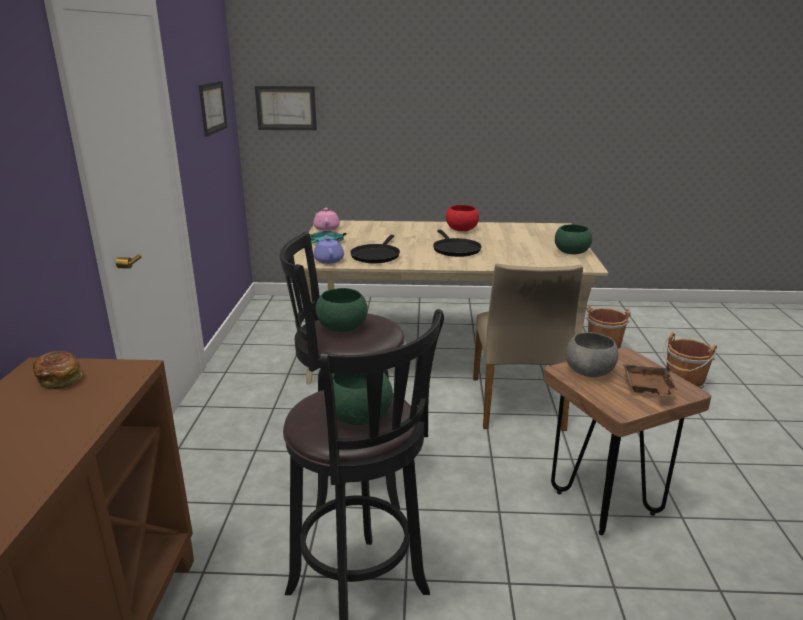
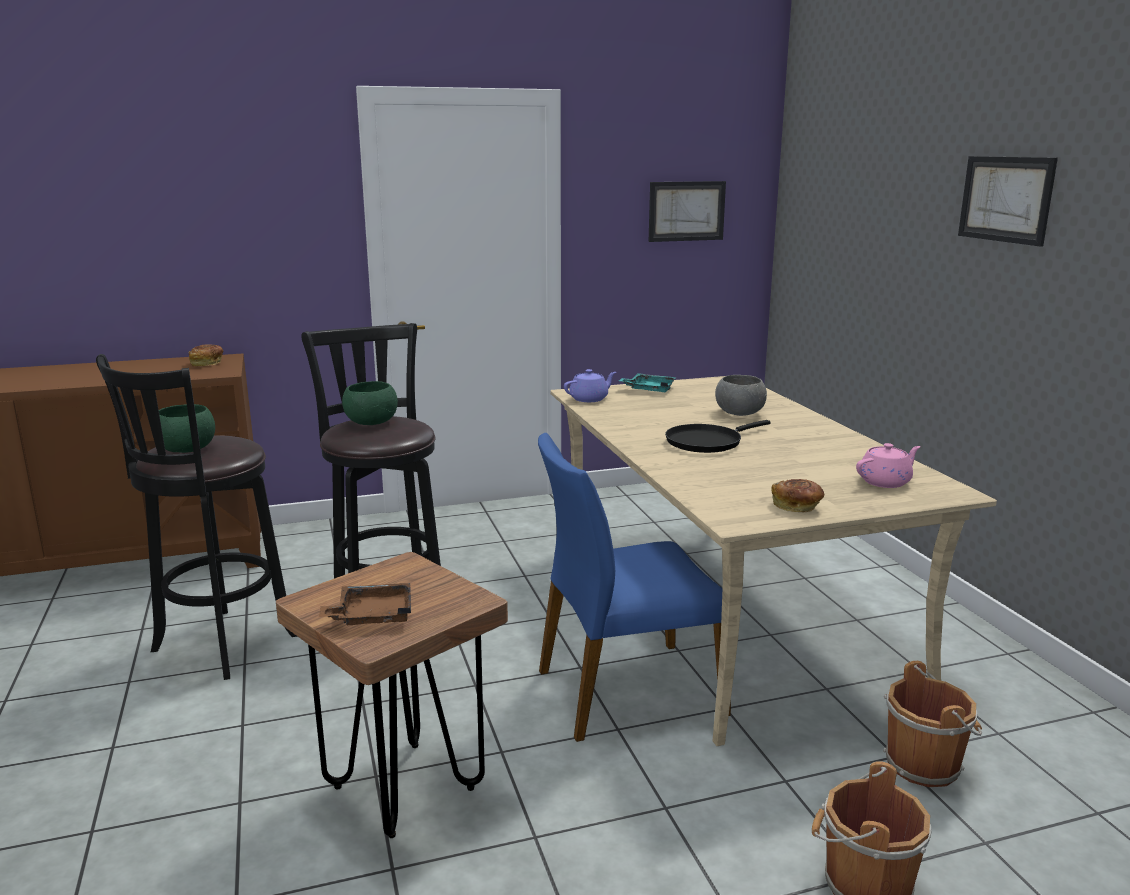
camera: 70 degrees right, 5 degrees down
picture [255,86,317,130] -> picture moved to [958,156,1058,246]
pink teapot [313,207,340,231] -> pink teapot moved to [856,443,921,488]
black frying pan [350,235,400,263] -> none
red bowl [446,205,479,231] -> none
beige chair [473,264,583,431] -> blue chair [538,433,731,742]
green bowl [555,224,592,254] -> bread [772,479,824,512]
grey bowl [565,332,618,377] -> grey bowl moved to [715,375,767,416]

